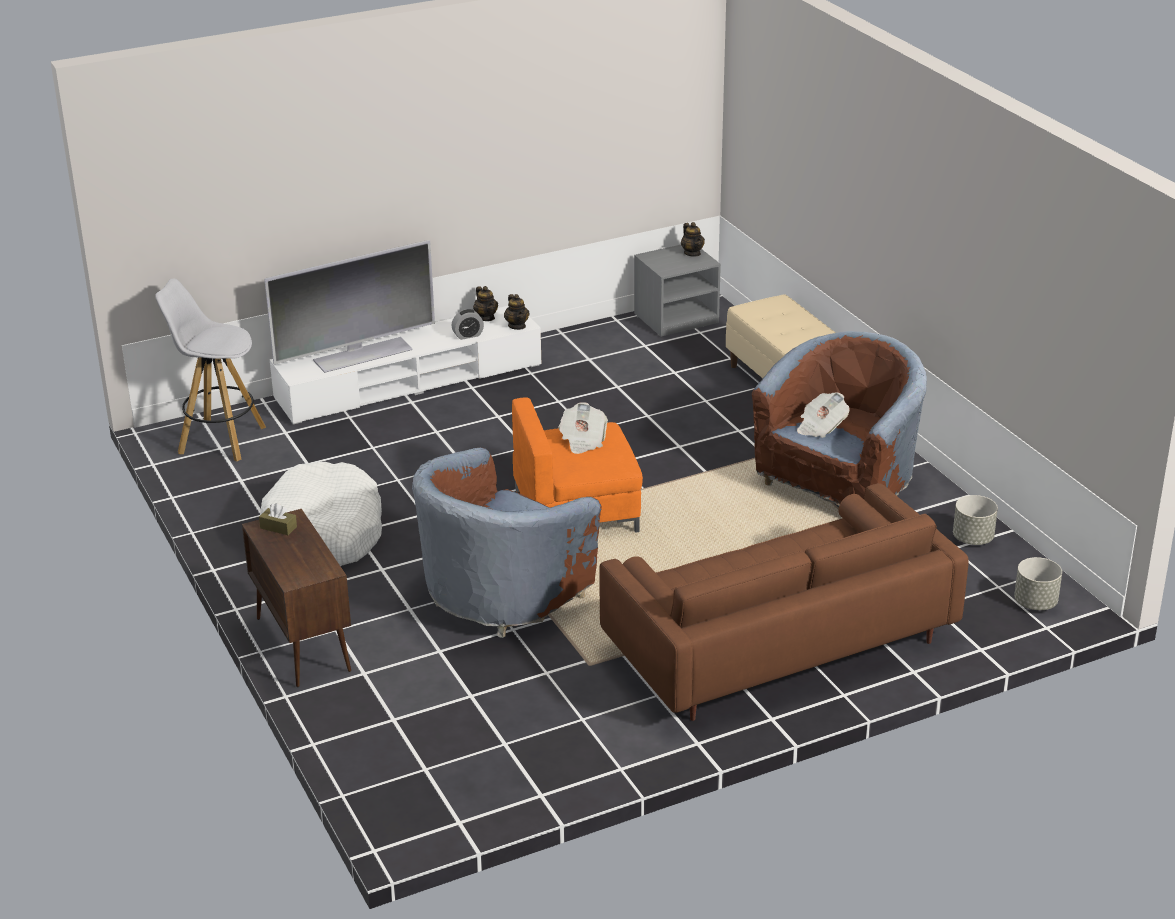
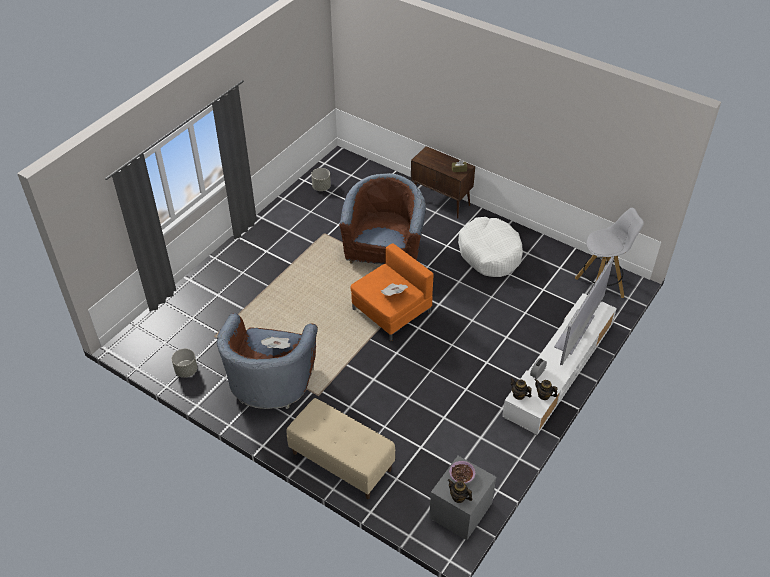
camera: 150 degrees right, 15 degrees up
brown sofa [599,483,969,721] -> none
grey planter [1014,557,1062,610] -> grey planter moved to [311,168,331,191]
none -> bowl [449,461,475,483]

